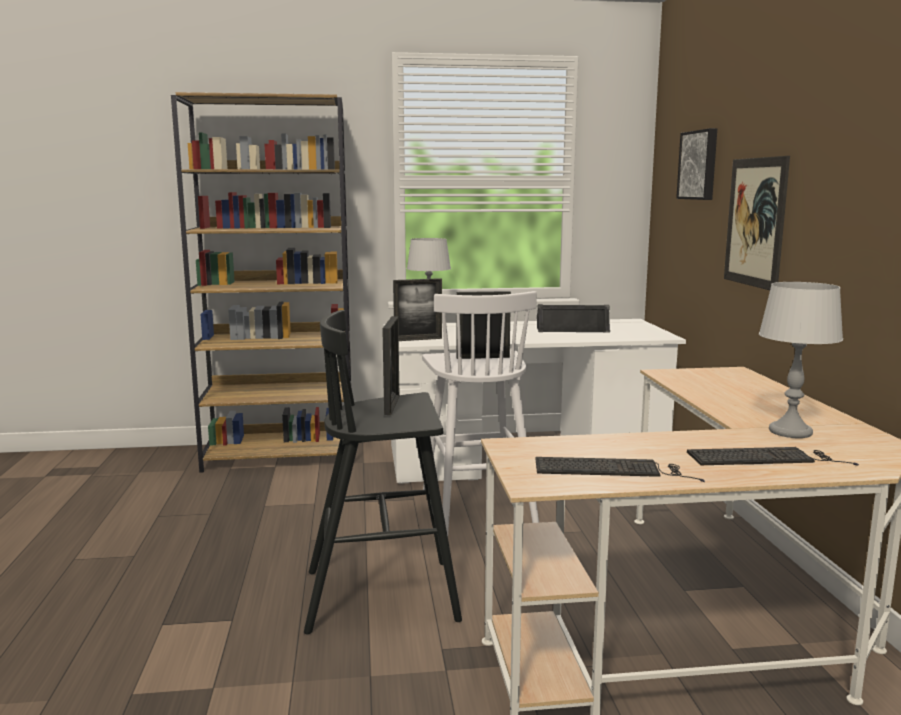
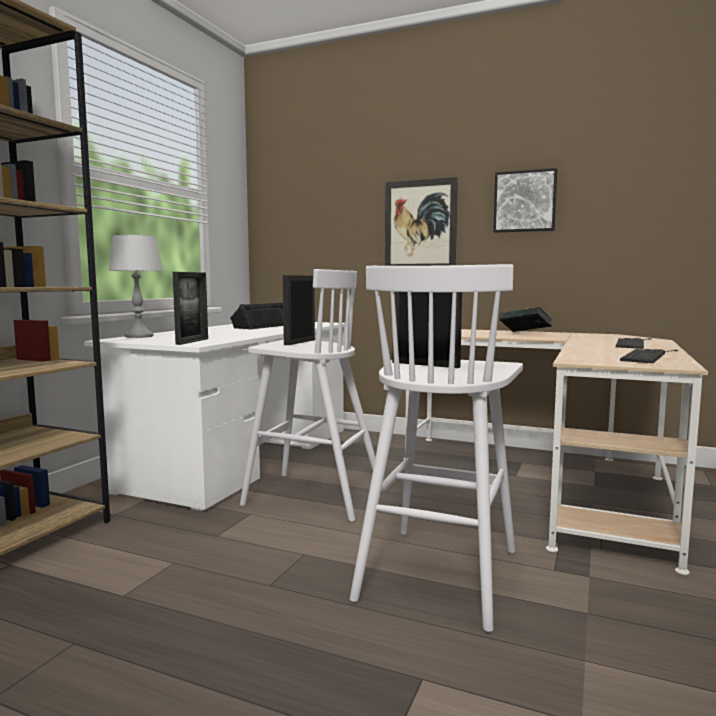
camera: 60 degrees left, 5 degrees down
black stool [304,310,462,634] -> white stool [350,264,523,632]
picture [676,128,717,200] -> picture moved to [493,168,557,233]
grey table lamp [759,282,843,438] -> none
none -> book [499,307,553,332]

